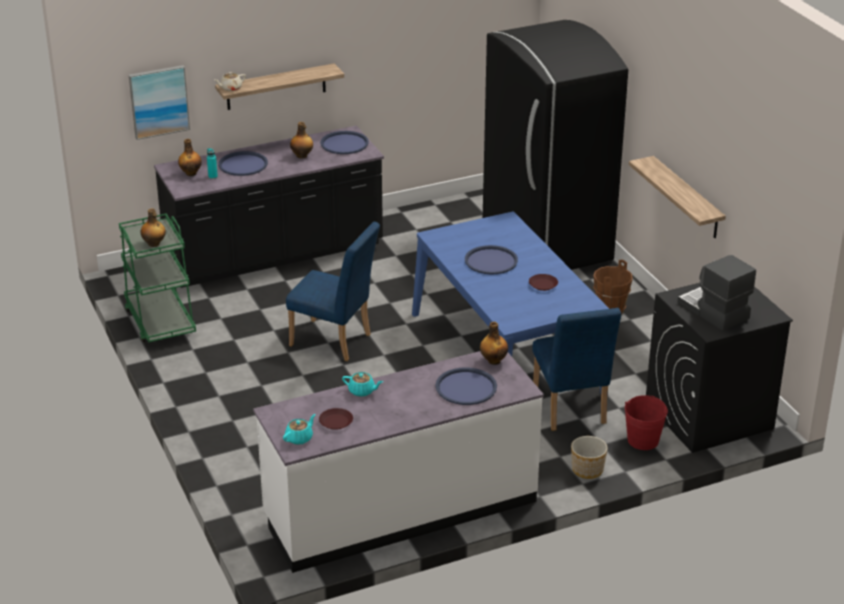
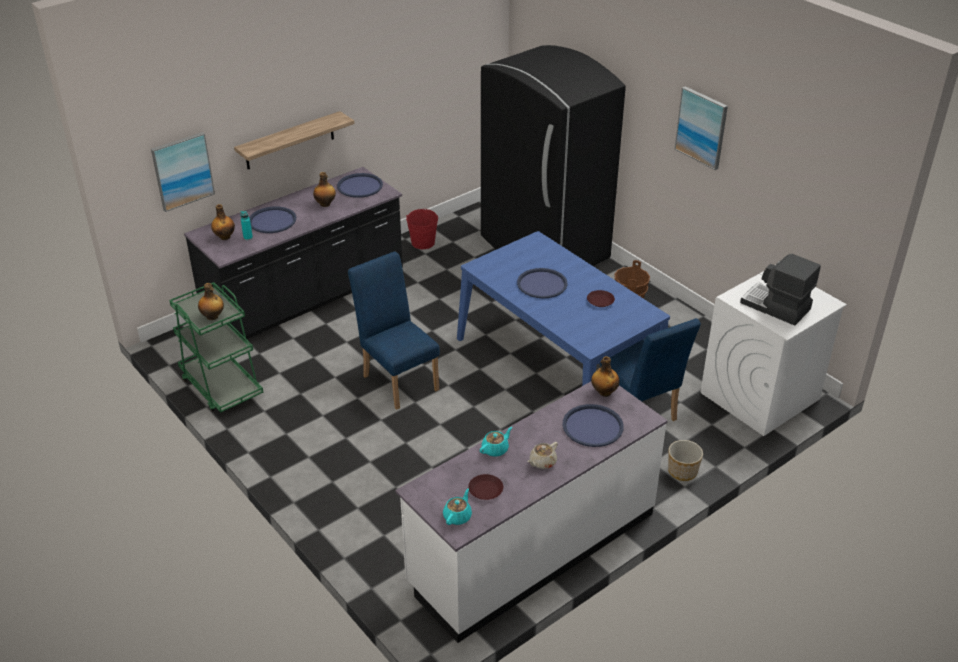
camera: 15 degrees left, 5 degrees up
beige teapot [214,72,246,91] -> beige teapot moved to [528,442,558,469]
blue chair [286,222,380,361] -> blue chair turned 135 degrees counterclockwise [348,251,440,410]
turquoise teapot [342,372,383,397] -> turquoise teapot turned 45 degrees counterclockwise [480,427,512,457]
red bucket [625,395,668,450] -> red bucket moved to [406,209,438,249]
shelf [629,156,726,238] -> none
black washing machine [646,283,793,453] -> white washing machine [700,271,847,436]
none -> picture [675,86,728,170]

